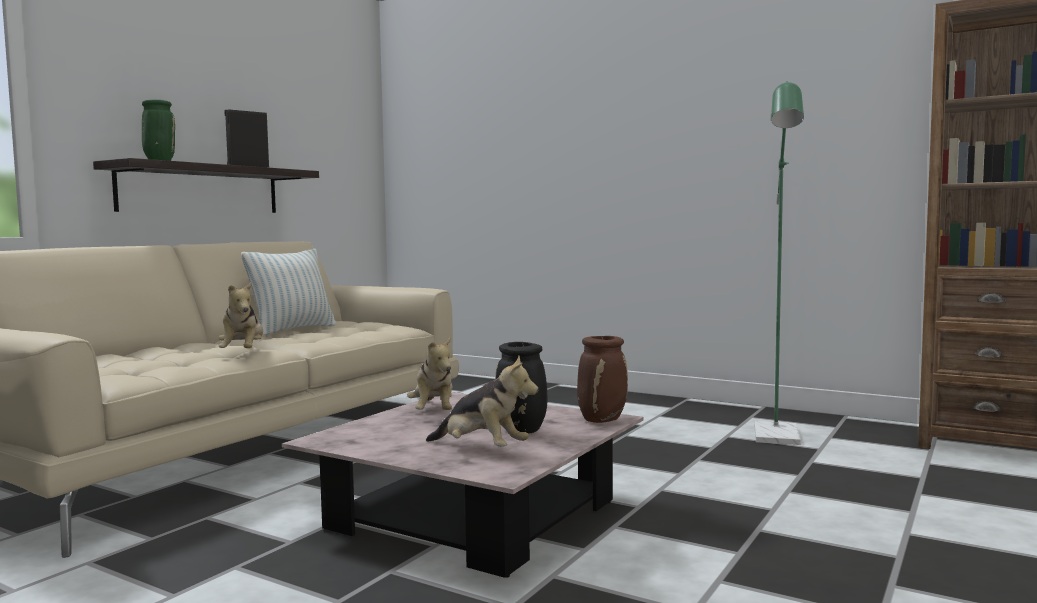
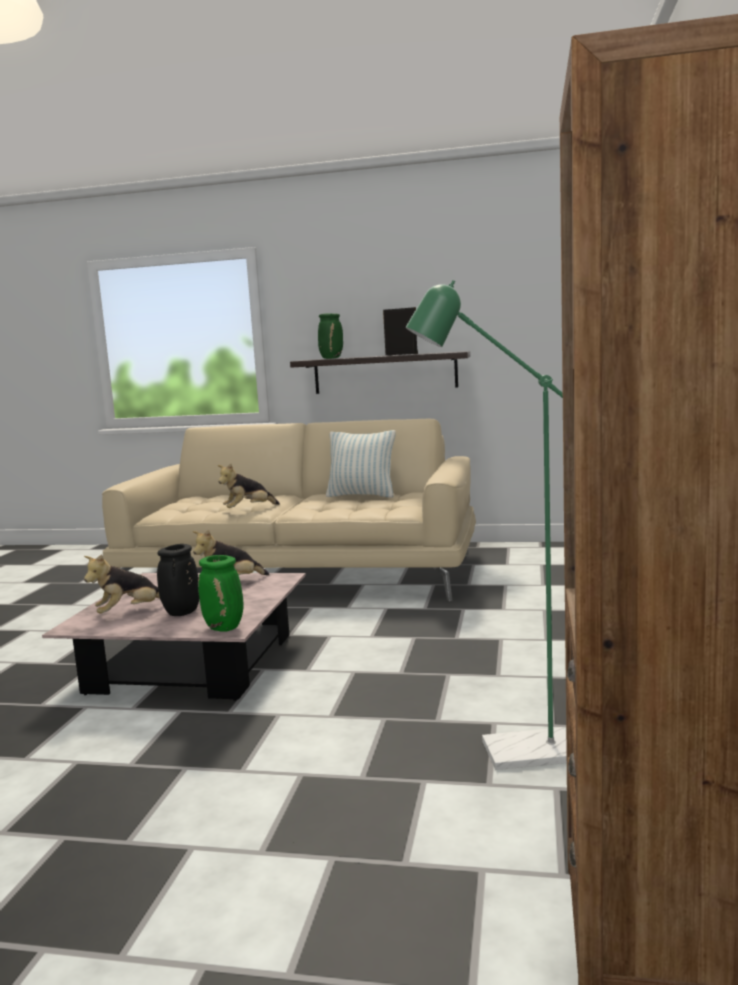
camera: 70 degrees right, 5 degrees up
plush toy [426,356,538,447] -> plush toy turned 45 degrees clockwise [84,554,160,614]
brown vase [577,336,628,423] -> green vase [198,555,243,632]

